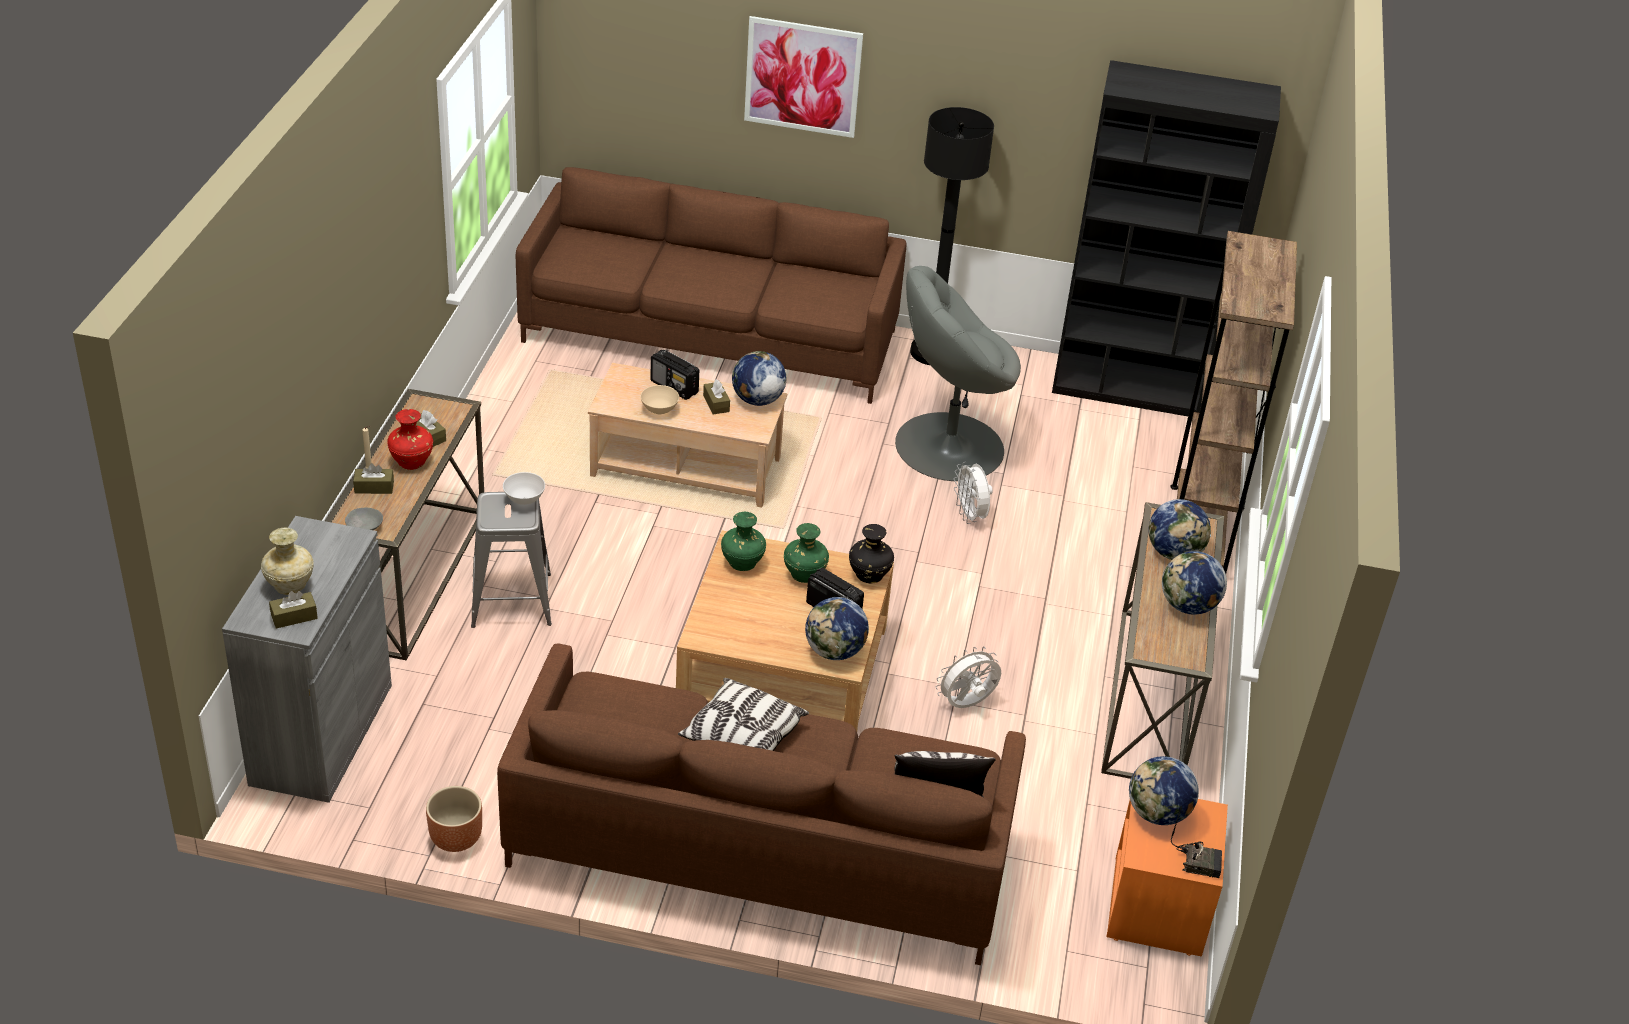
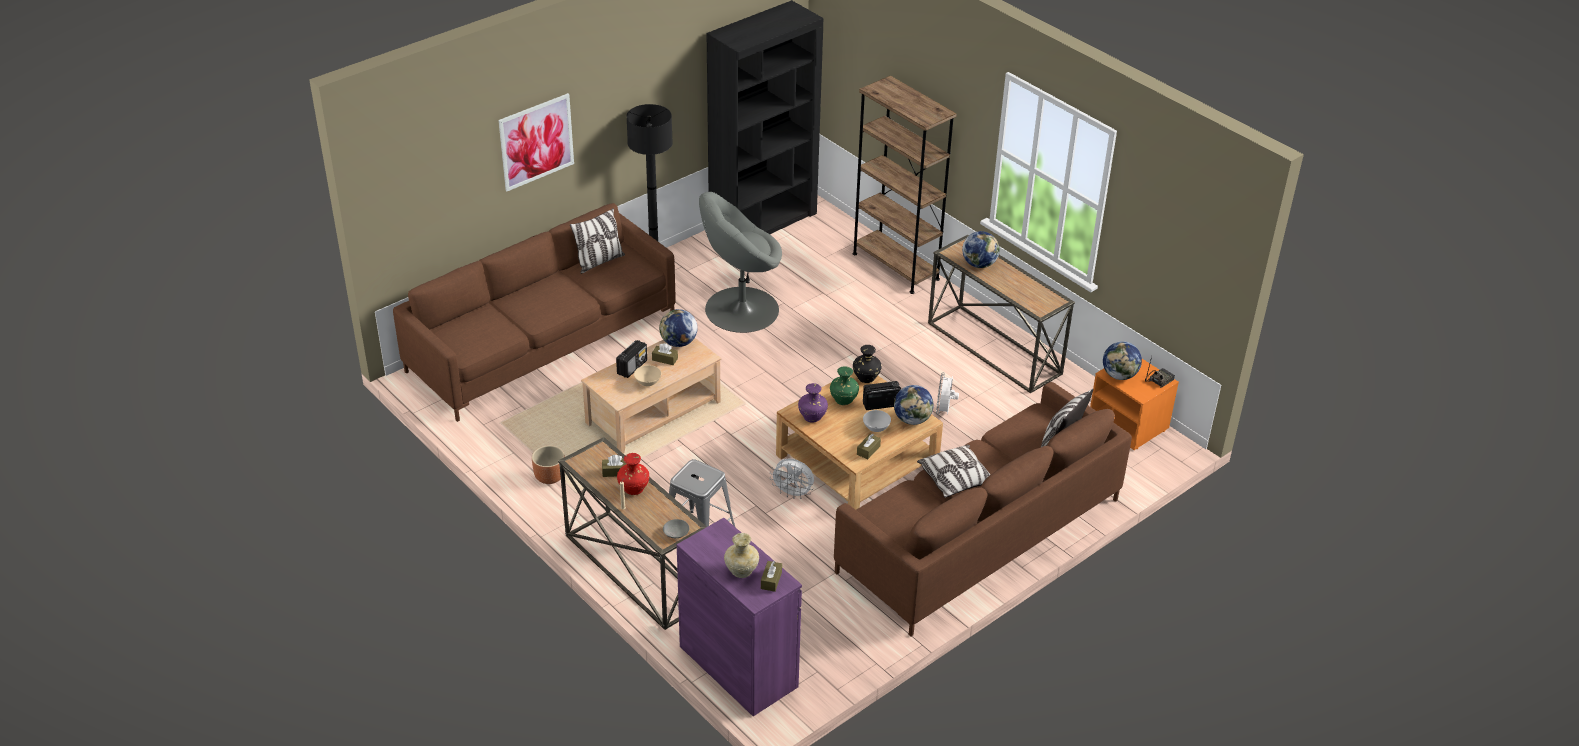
camera: 50 degrees left, 0 degrees up
grey cabinet [222,516,392,803] -> purple cabinet [677,518,802,716]
brown tissue box [353,463,394,494] -> brown tissue box moved to [857,434,881,459]
brown planter [426,786,482,852] -> brown planter moved to [532,445,565,484]
white bowl [503,472,545,505] -> white bowl moved to [863,410,891,432]
radio [650,350,699,400] -> radio turned 45 degrees counterclockwise [616,340,647,378]
green vase [721,512,766,571] -> purple vase [798,383,828,422]
grey armchair [895,266,1021,481] -> grey armchair turned 45 degrees clockwise [699,192,782,333]
white fan [954,462,993,524] -> white fan moved to [770,459,814,499]
globe [1162,551,1227,615] -> none
none -> pillow [570,208,625,274]

